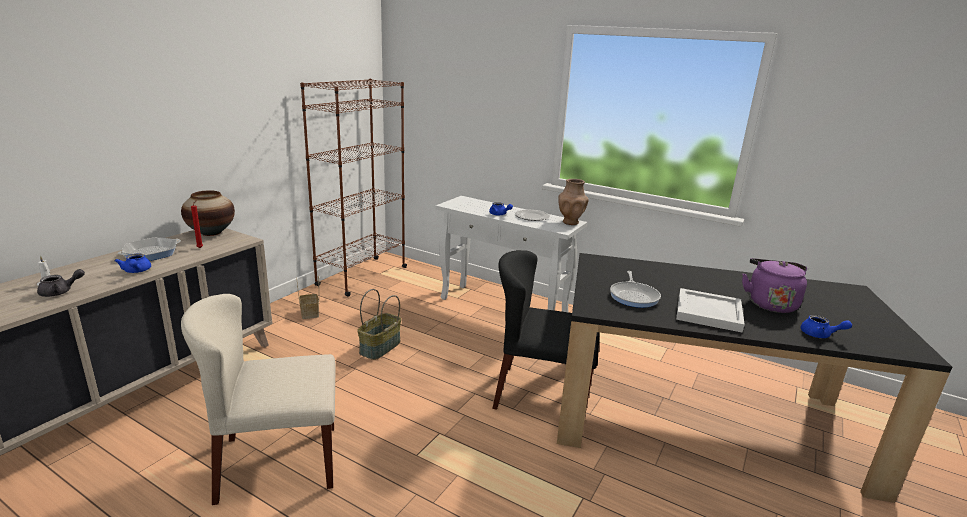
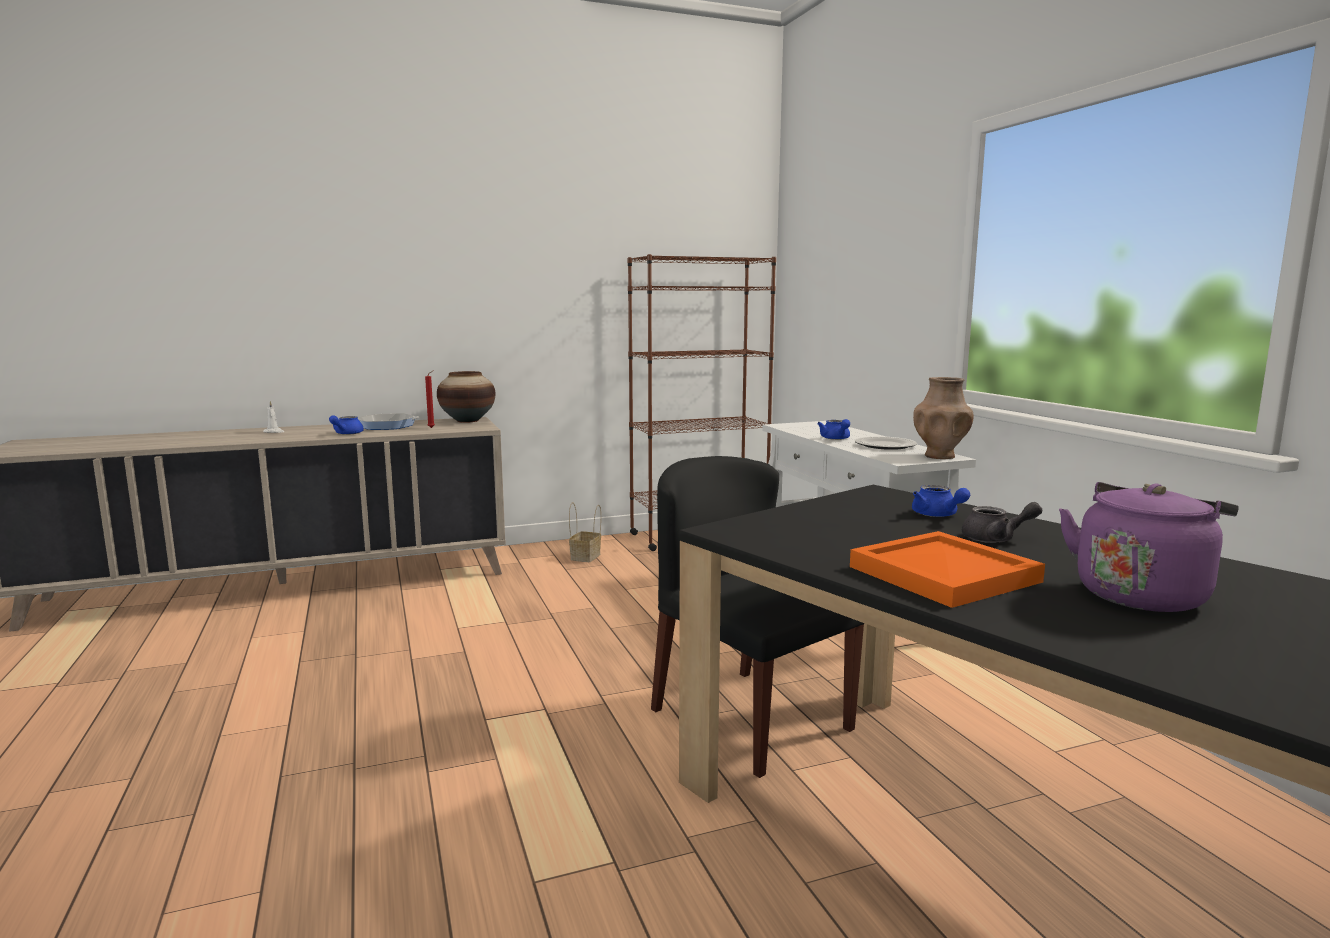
camera: 40 degrees right, 10 degrees down
grey teapot [37,269,85,297] -> grey teapot moved to [962,502,1042,543]
beige chair [181,294,336,505] -> none
basket [357,289,401,360] -> none
frying pan [610,271,661,308] -> none
white tray [676,288,745,333] -> orange tray [850,531,1045,608]
blue teapot [801,315,852,338] -> blue teapot moved to [912,485,970,517]

